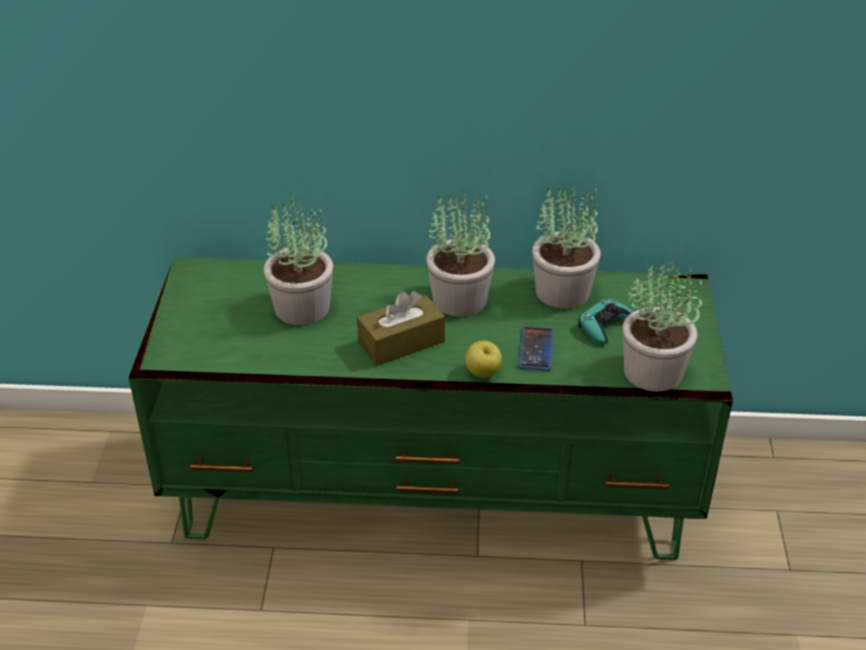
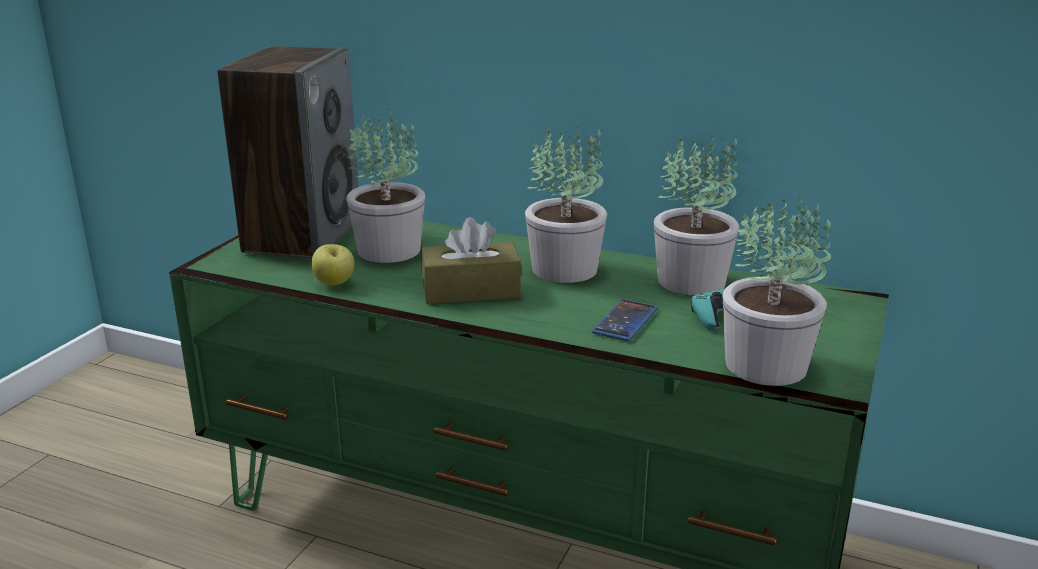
camera: 20 degrees right, 15 degrees down
apple [465,341,502,377] -> apple moved to [311,244,354,285]
none -> speaker [217,46,358,258]

